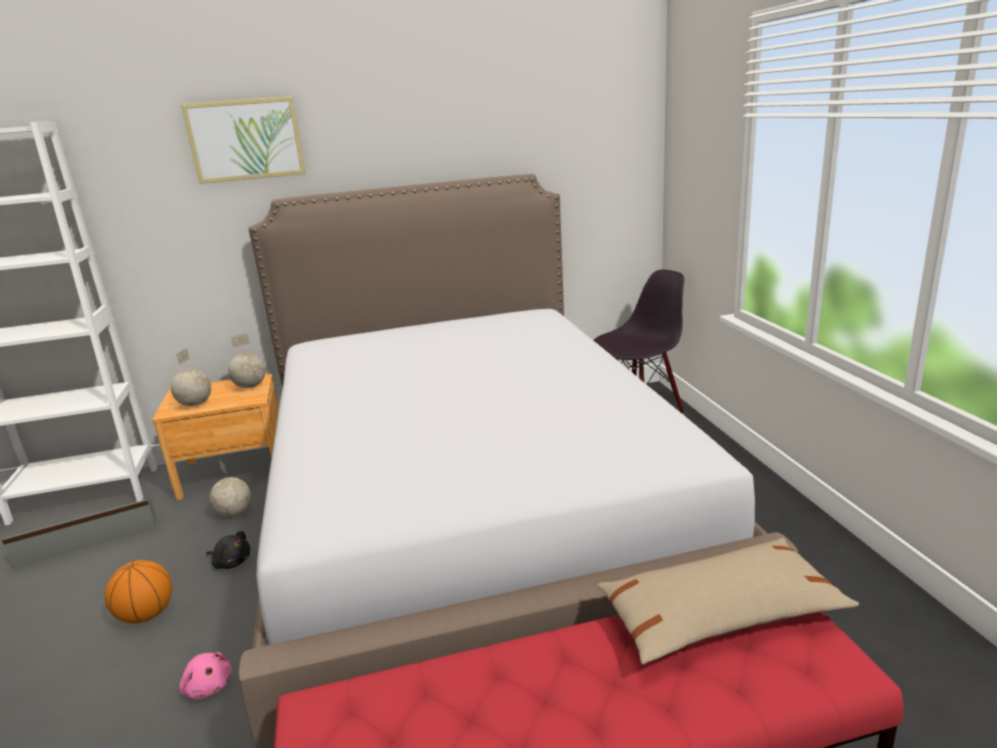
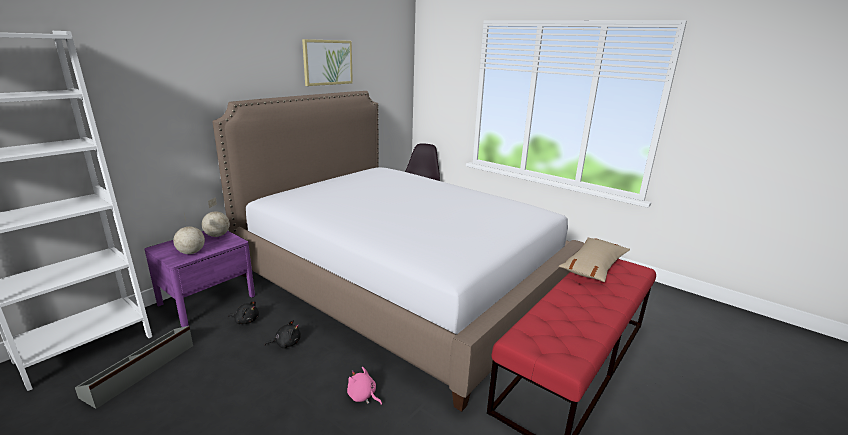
camera: 40 degrees left, 0 degrees up
basketball [105,560,172,623] -> none
brown nightstand [153,374,279,500] -> purple nightstand [145,231,255,327]
pink plush toy [179,652,232,700] -> pink plush toy turned 150 degrees counterclockwise [347,367,382,405]
picture [181,96,306,184] -> picture moved to [302,39,353,86]
globe [209,458,251,516] -> black plush toy [228,301,259,324]

